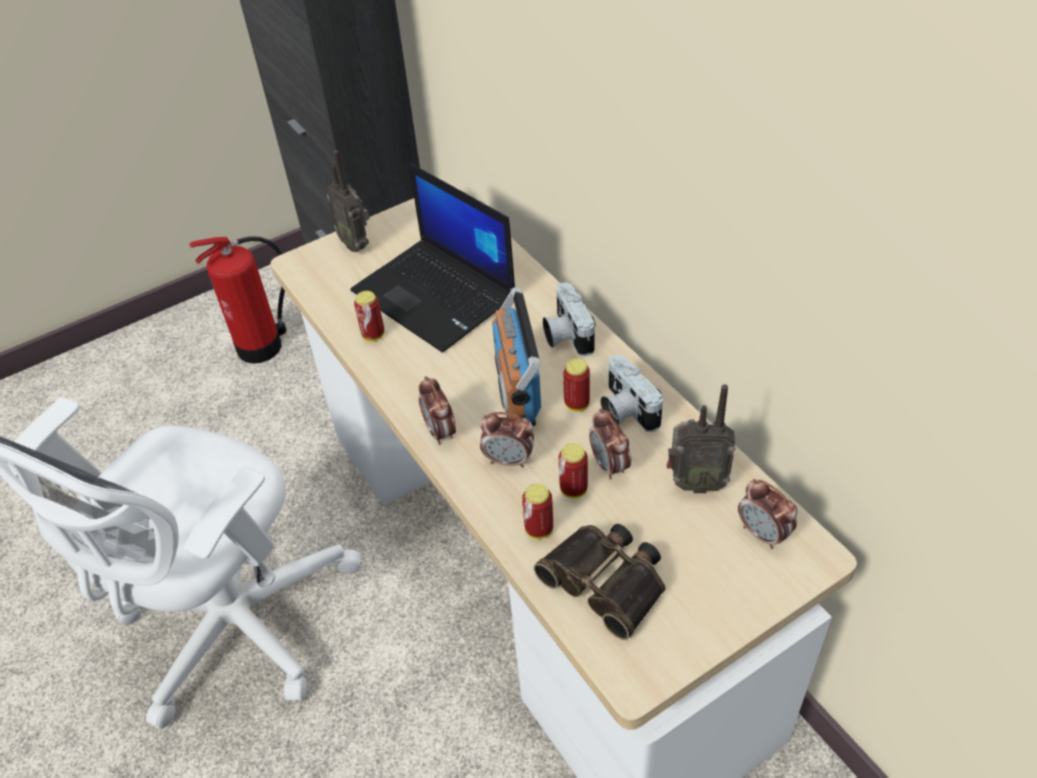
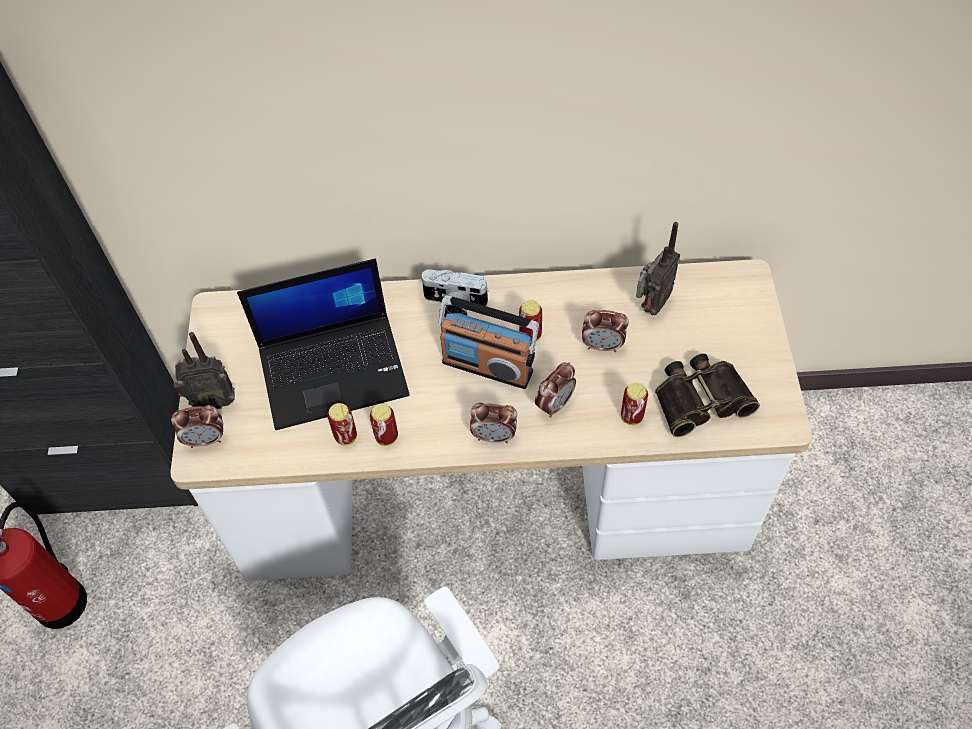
camera: 60 degrees left, 10 degrees up
can [559,443,588,498] -> can moved to [370,404,398,446]
camera [600,355,663,432] -> none
alarm clock [738,479,797,549] -> alarm clock moved to [171,405,223,448]

